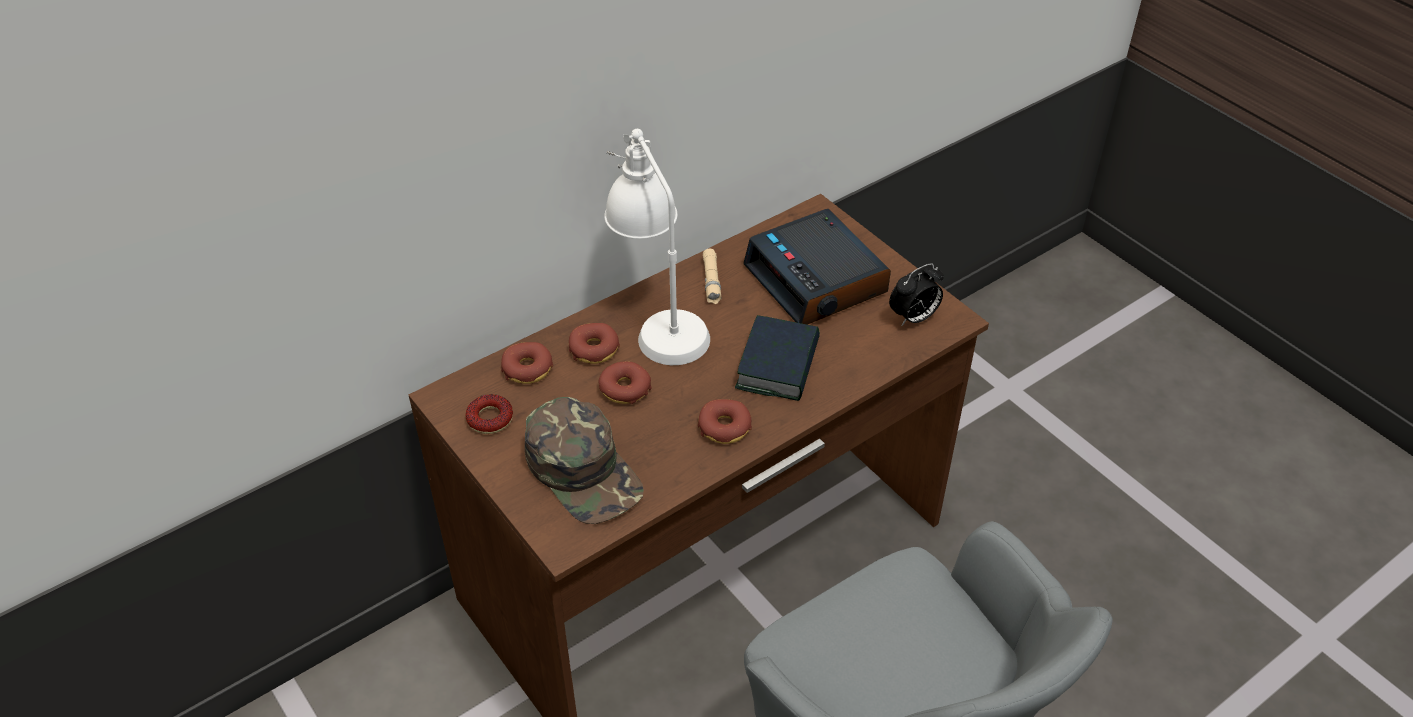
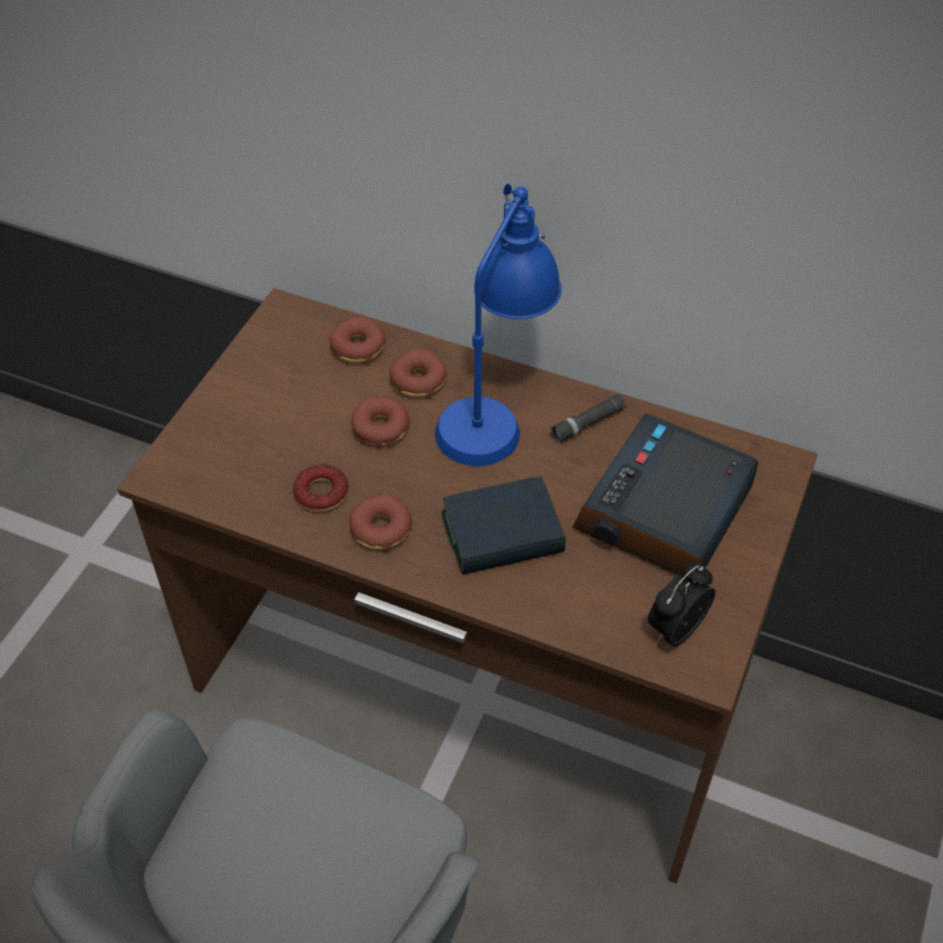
camera: 60 degrees right, 5 degrees up
donut [465,394,513,434] -> donut moved to [293,464,349,512]
green cap [524,397,644,524] -> none
white table lamp [604,129,710,365] -> blue table lamp [435,184,562,466]
beige flashlight [703,249,722,304] -> black flashlight [550,393,627,443]
alarm clock [889,263,944,326] -> alarm clock turned 105 degrees clockwise [648,563,715,647]

